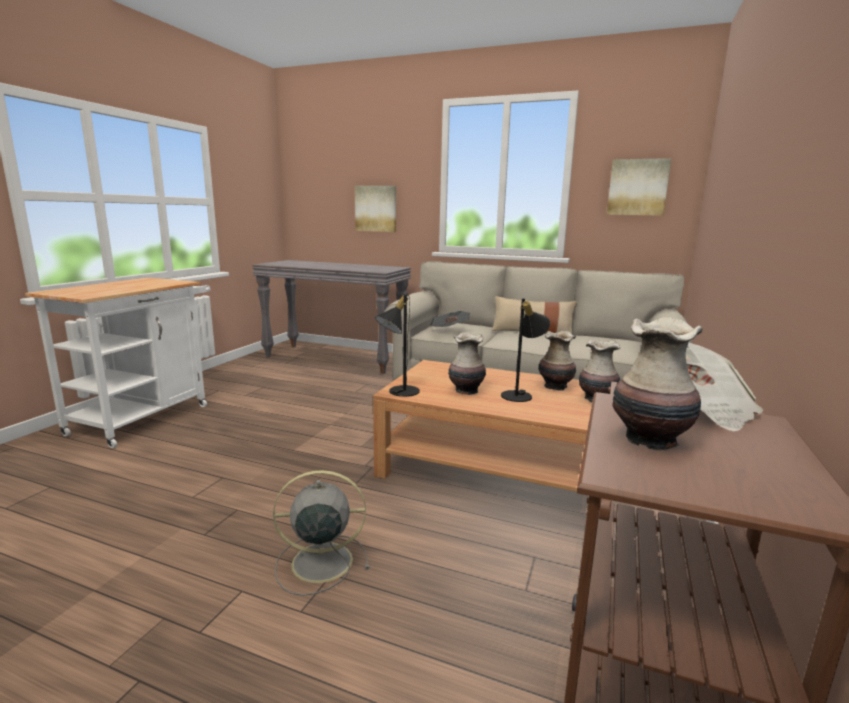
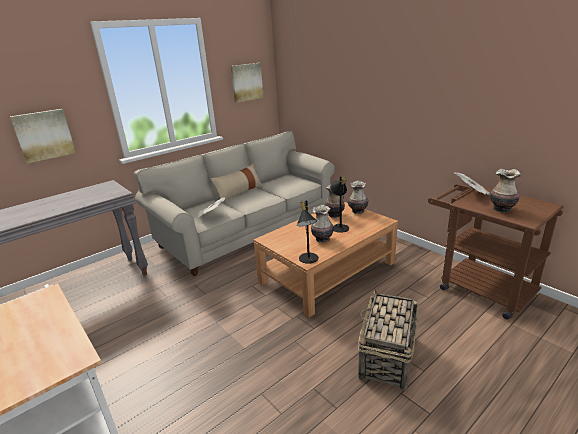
camera: 60 degrees left, 10 degrees up
grey fan [273,470,369,596] -> basket [358,289,418,391]

